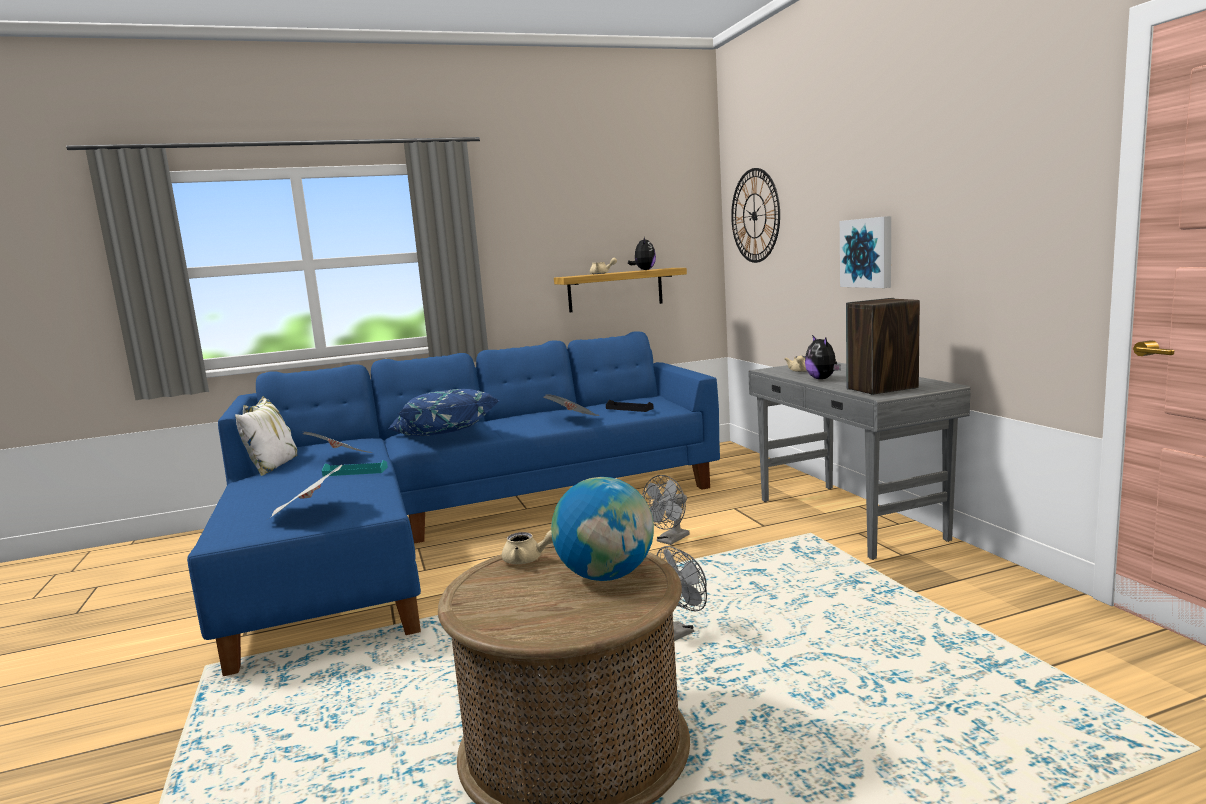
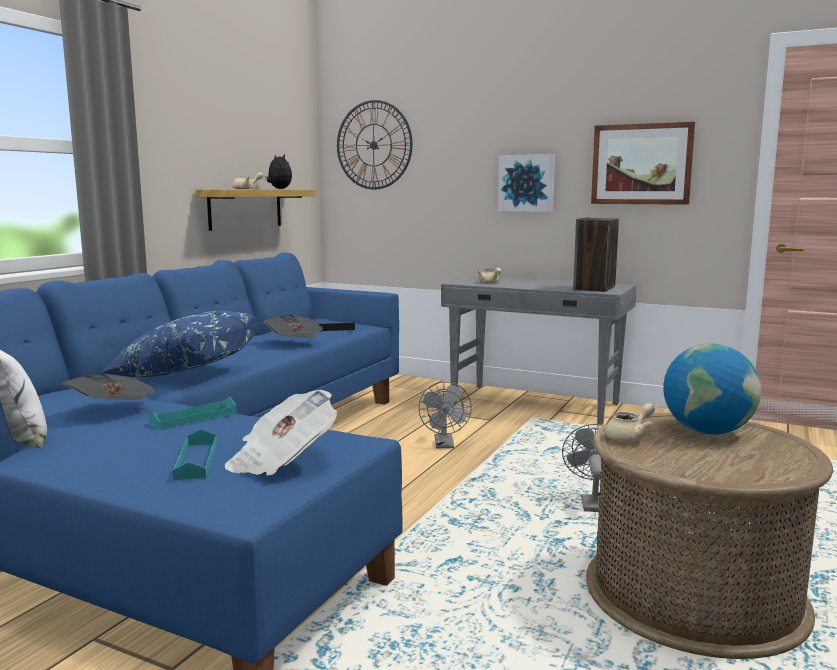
camera: 45 degrees left, 0 degrees up
plush toy [805,335,841,379] -> none
none -> turquoise tray [172,429,217,480]
none -> picture [591,122,695,205]

